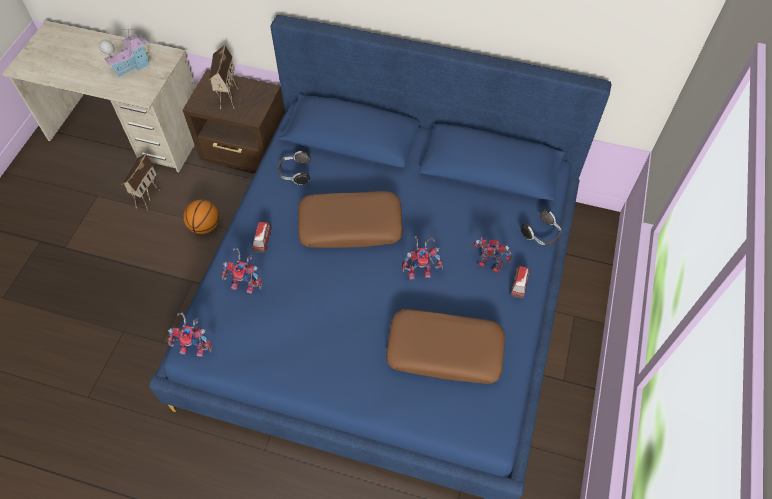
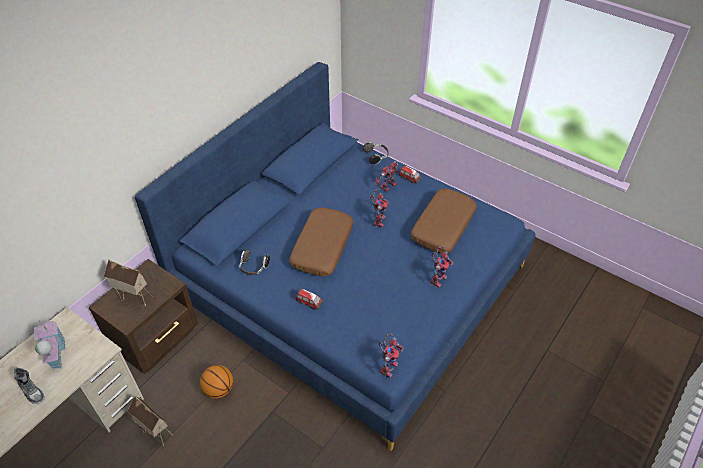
camera: 70 degrees left, 10 degrees down
toy robot [221,248,262,294] -> toy robot moved to [430,246,454,288]
none -> shoe [14,367,45,404]

